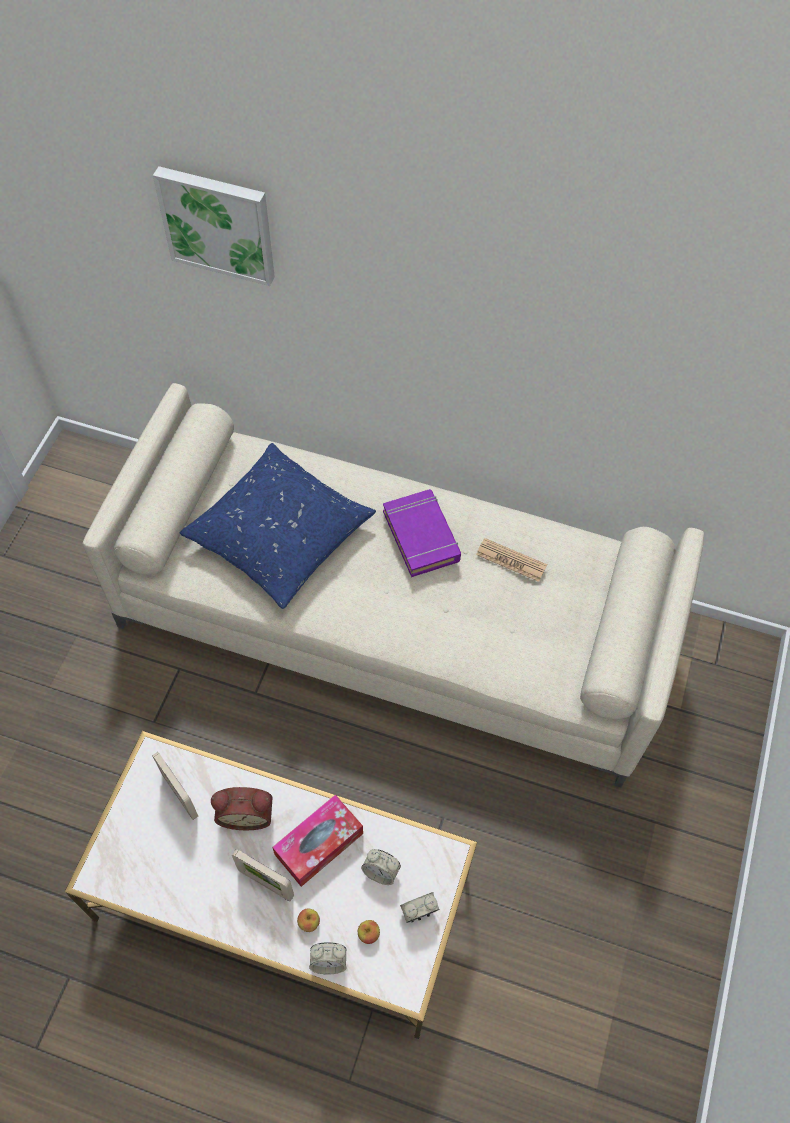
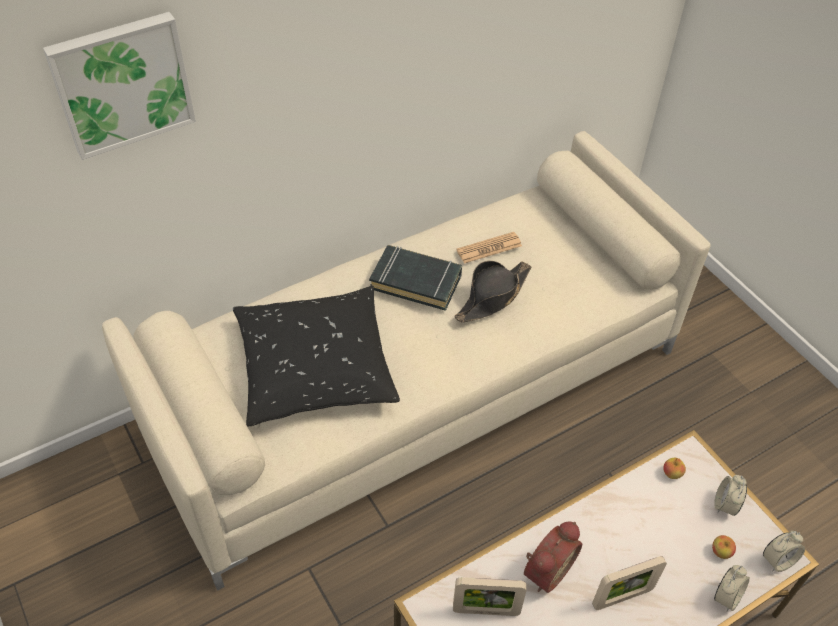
camera: 50 degrees left, 10 degrees down
blue pillow [180,443,376,609] -> black pillow [233,286,400,427]
tissue box [272,794,363,887] -> none
apple [297,908,320,932] -> apple moved to [663,458,686,479]
alarm clock [361,849,401,885] -> alarm clock moved to [763,531,805,572]
purple book [383,489,461,577] -> black book [369,245,462,311]
none -> black hat [455,261,531,323]

